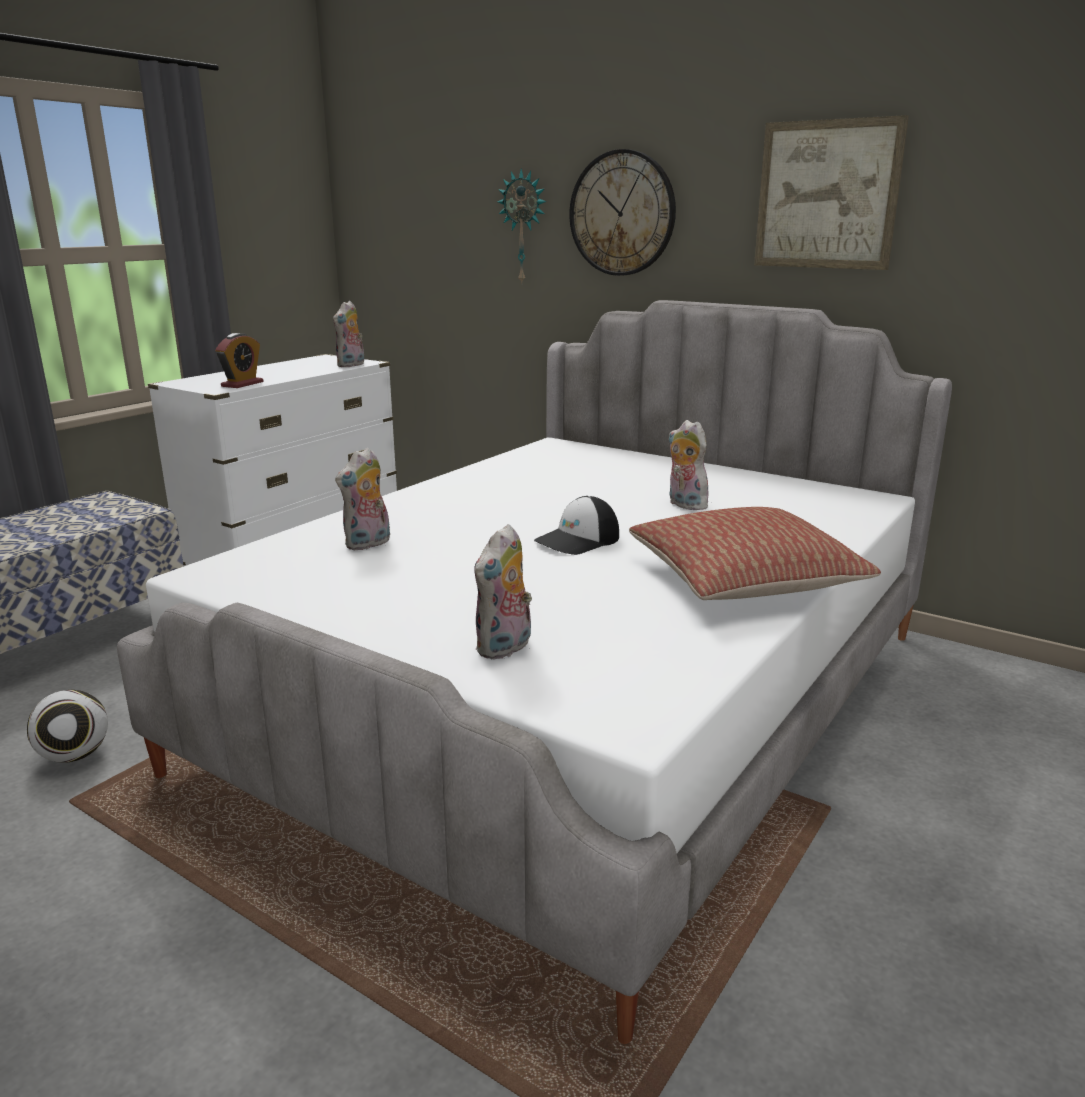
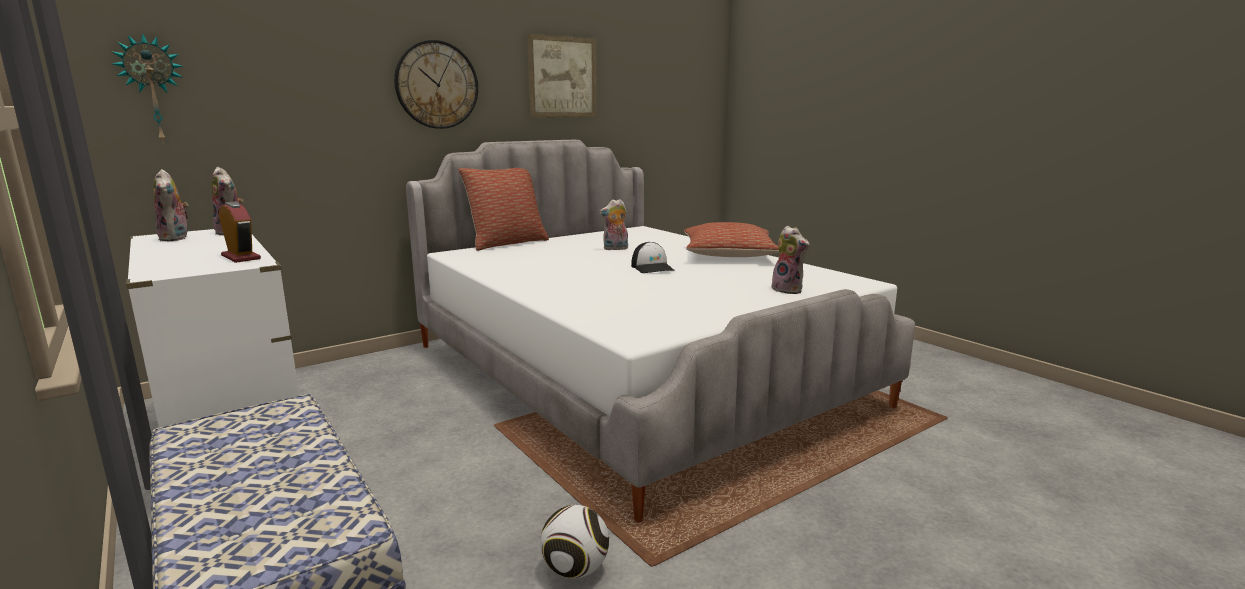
camera: 70 degrees left, 5 degrees down
plush toy [335,447,390,551] -> plush toy moved to [153,169,189,241]
wall clock [497,168,547,285] -> wall clock moved to [111,33,183,144]
none -> pillow [458,168,549,251]

